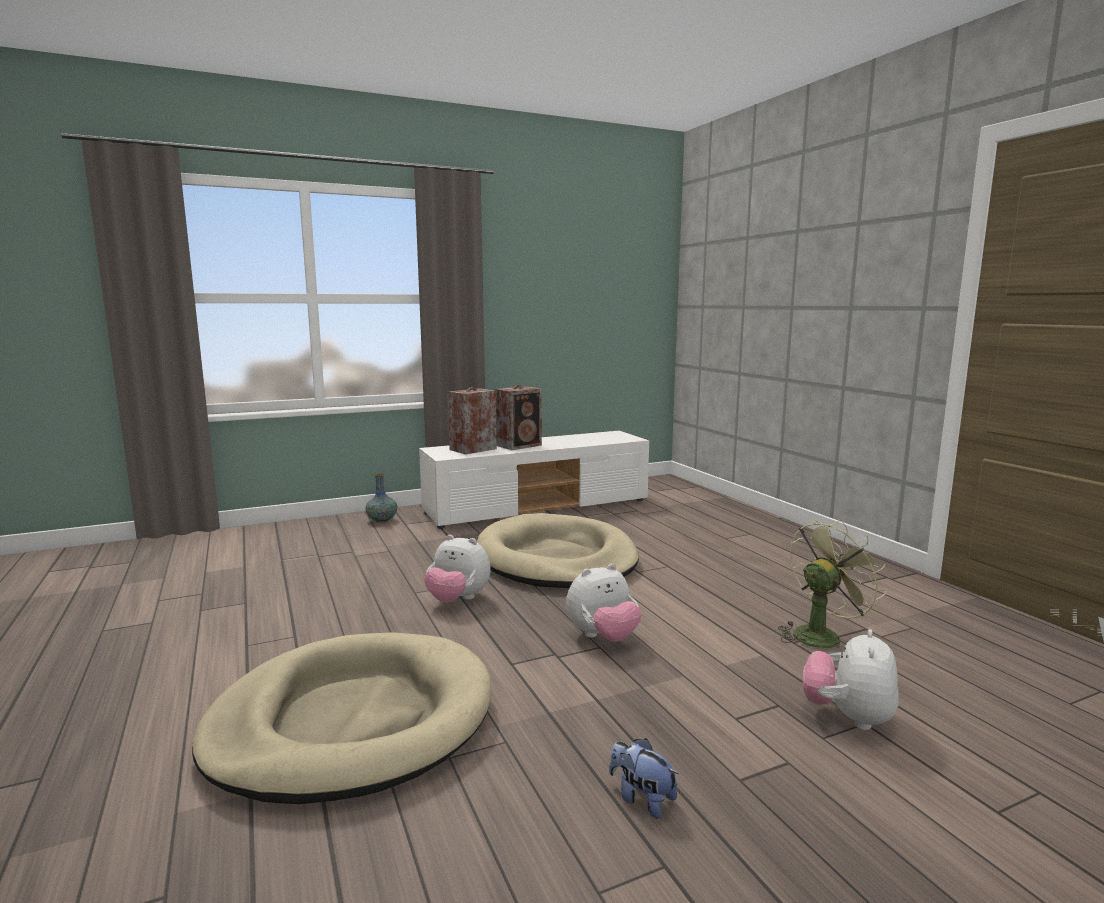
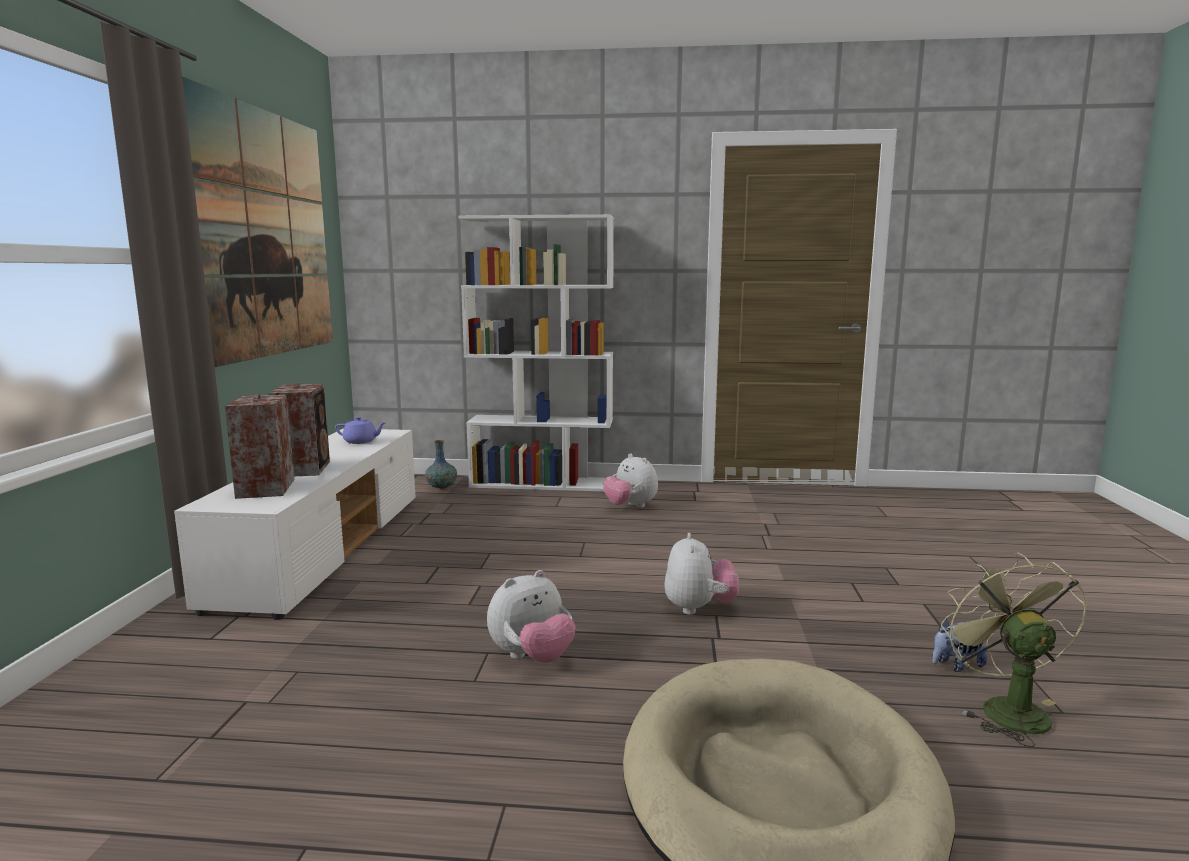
camera: 60 degrees left, 0 degrees up
vase [366,474,397,522] -> vase moved to [425,440,457,489]
beige dog bed [477,513,639,588] -> none
green fan [778,520,886,648] -> green fan moved to [941,552,1087,747]
plush toy [803,629,899,730] -> plush toy moved to [603,453,658,508]
none -> picture [182,77,333,367]
none -> purple teapot [335,417,386,444]
none -> white bookcase [458,214,614,491]

